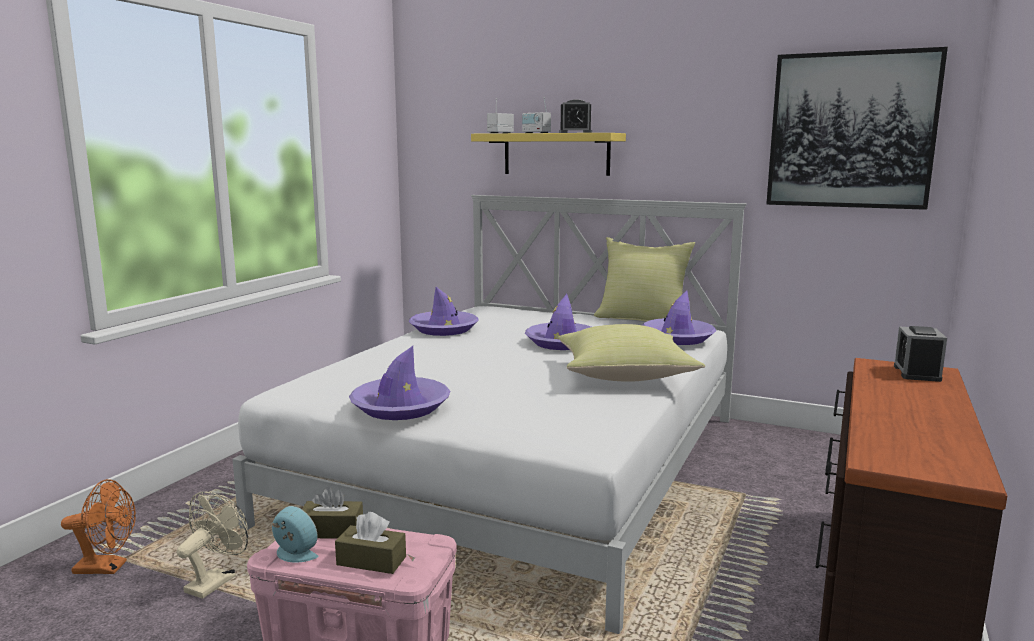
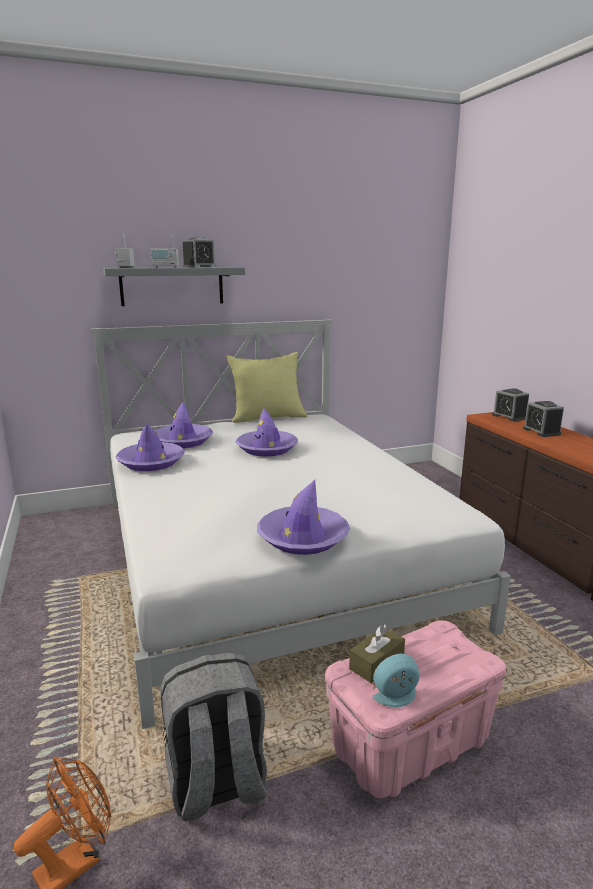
camera: 45 degrees left, 5 degrees up
beige fan [177,491,248,599] -> grey backpack [160,653,267,821]
brown tissue box [335,512,406,574] -> none
yellow shelf [471,133,626,176] -> grey shelf [103,267,245,306]
yellow pillow [558,324,705,382] -> none
purple hat [642,291,716,345] -> purple hat moved to [156,402,213,448]
picture [766,47,948,210] -> none
none -> alarm clock [523,401,564,437]

